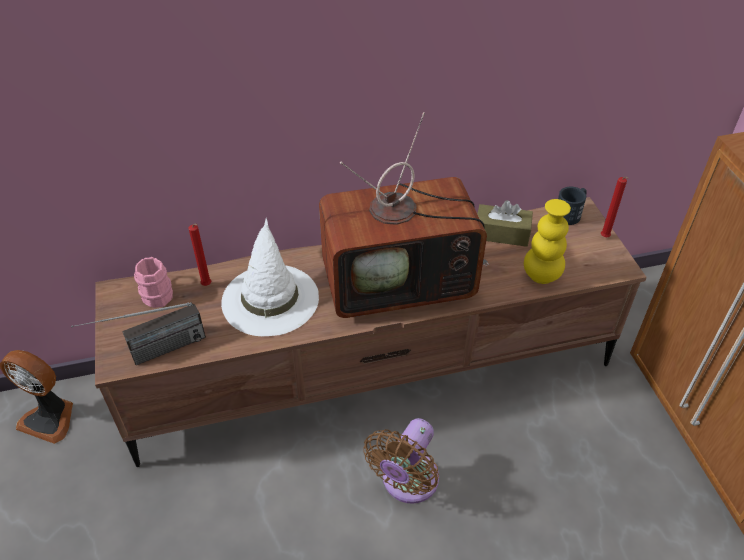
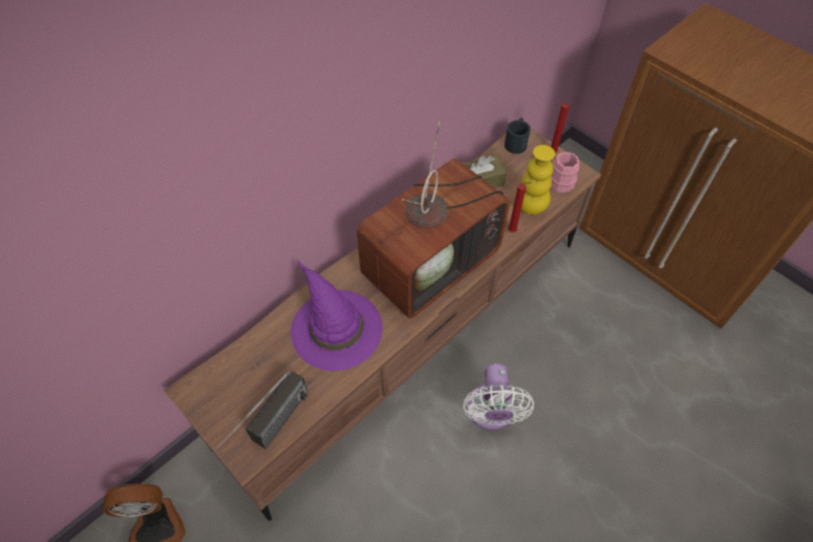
camera: 30 degrees left, 10 degrees up
pink mug [134,257,173,308] -> pink mug moved to [550,152,580,193]
red candle [188,223,211,286] -> red candle moved to [508,182,532,233]
white hat [221,218,319,336] -> purple hat [291,259,383,371]
brown fan [363,418,439,504] -> white fan [463,363,534,430]

